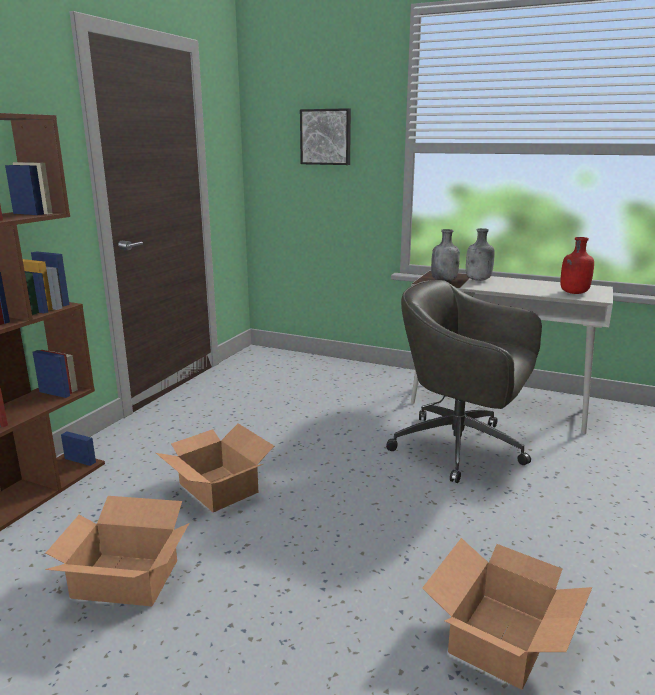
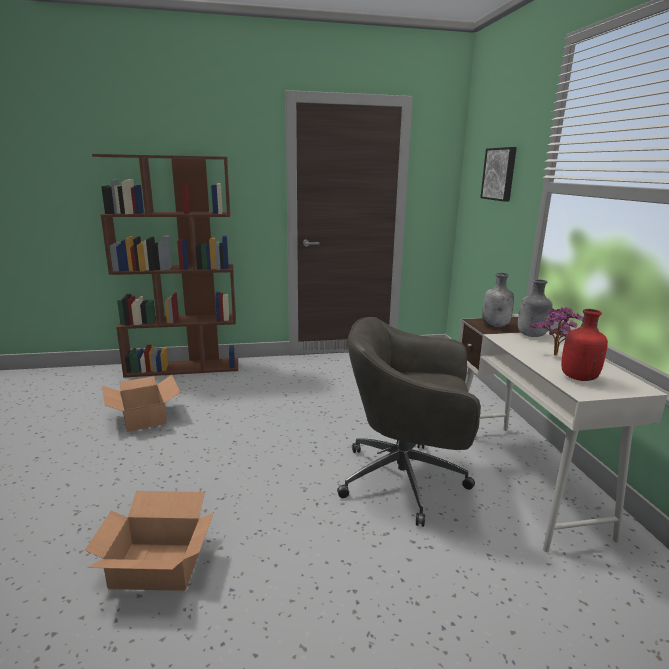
camera: 55 degrees right, 0 degrees up
cardboard box [156,423,274,512] -> none
grey office chair [386,280,542,483] -> grey office chair turned 75 degrees counterclockwise [337,317,481,527]
none -> potted plant [530,307,584,356]

